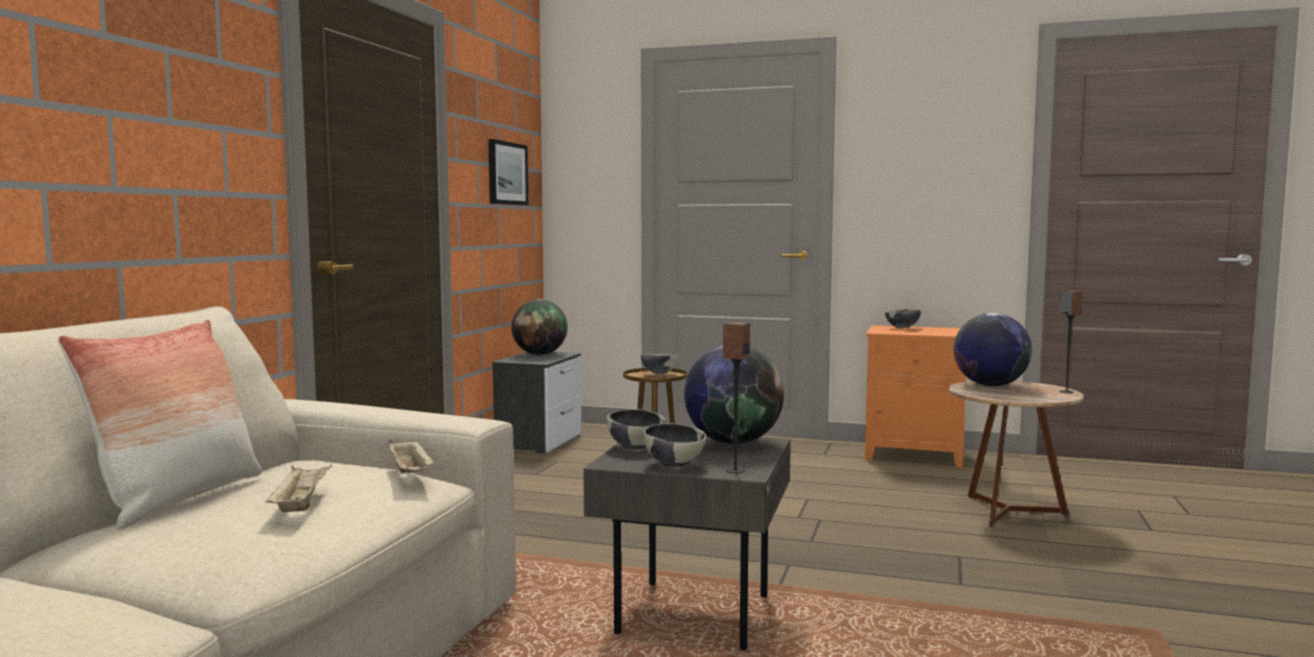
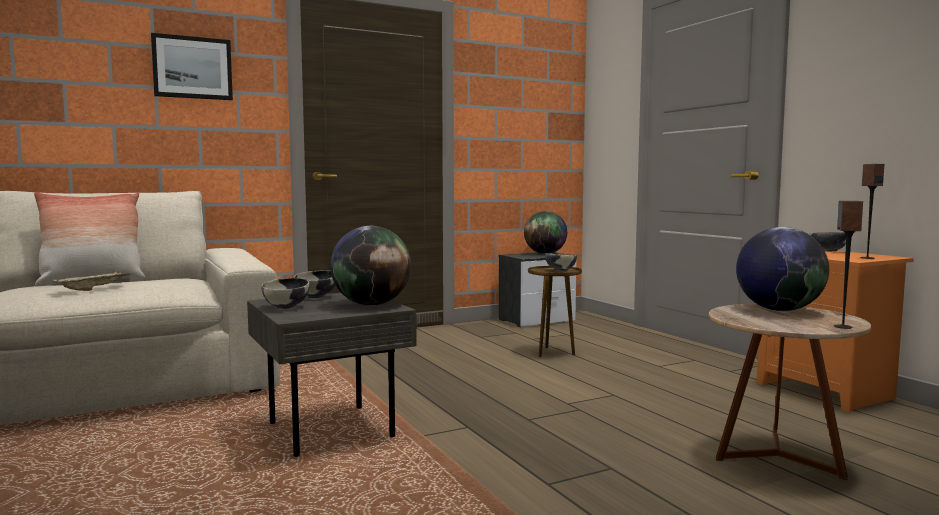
camera: 45 degrees right, 0 degrees up
beige tray [389,439,435,473] -> none
picture [488,139,528,205] -> picture moved to [151,33,233,100]
speaker [723,322,750,474] -> speaker moved to [860,164,884,259]

